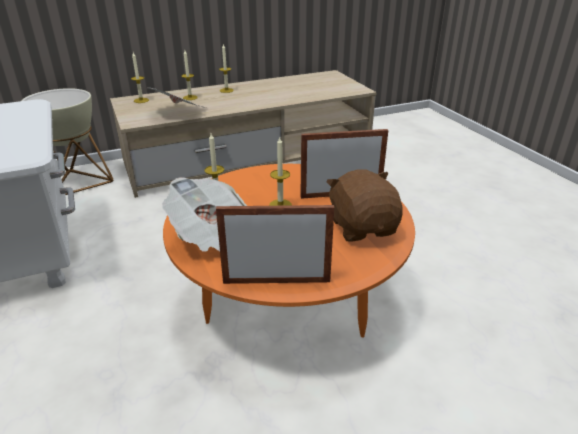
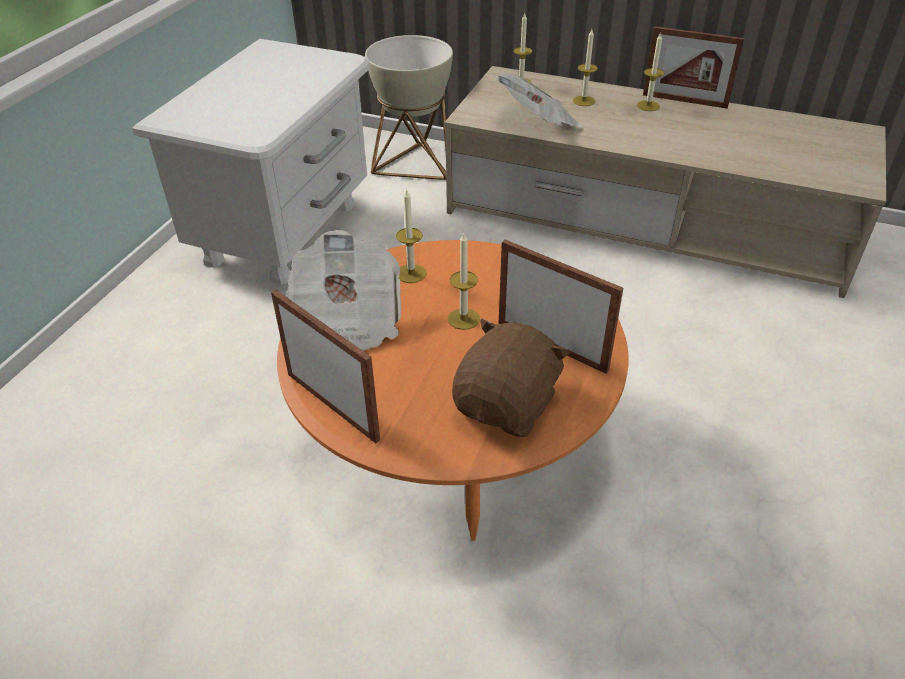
camera: 45 degrees right, 10 degrees up
none -> picture frame [643,26,744,109]

